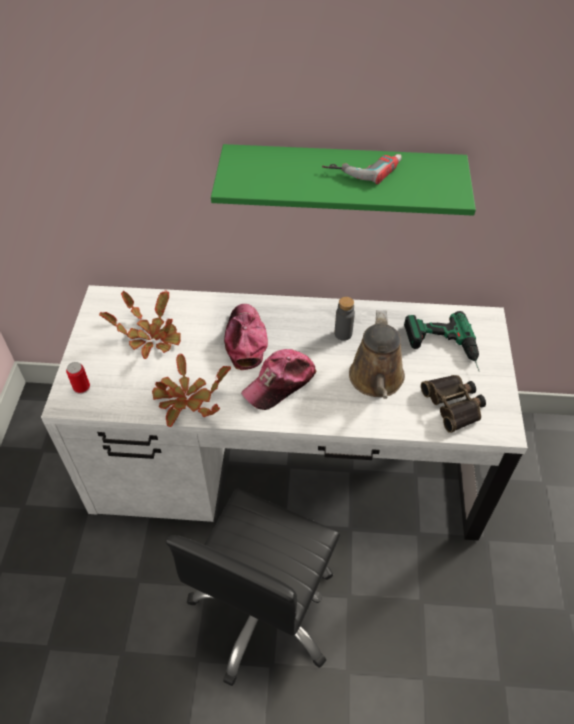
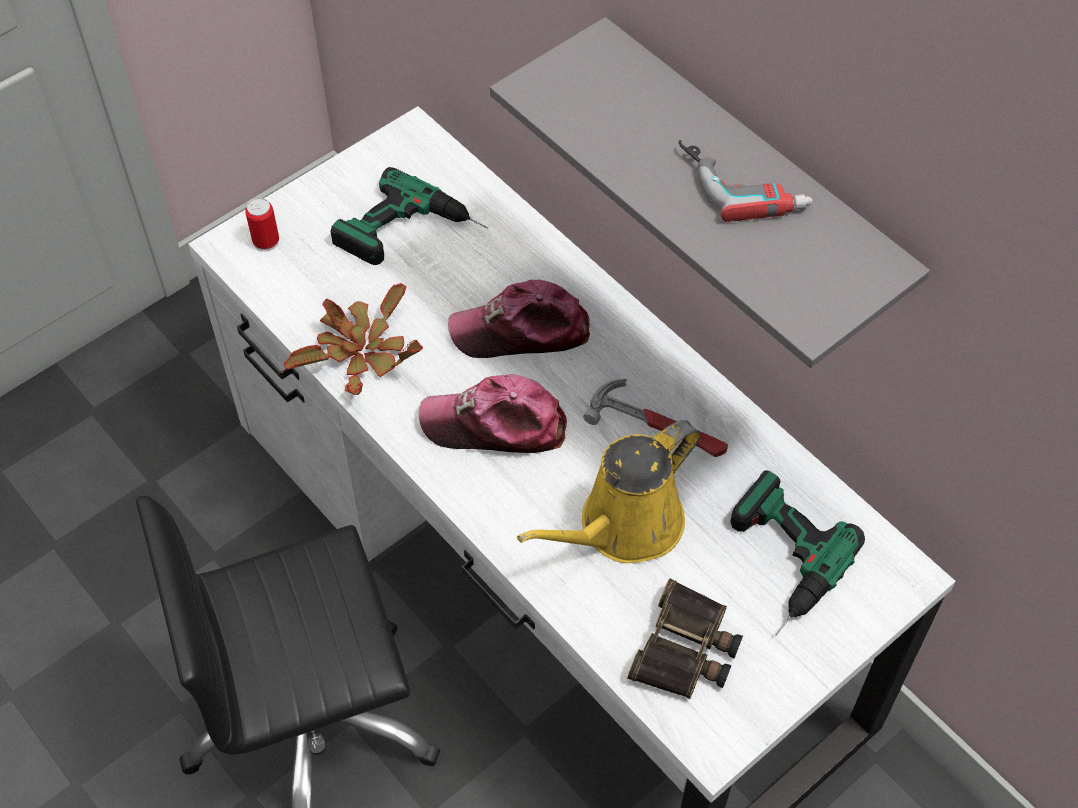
camera: 45 degrees right, 5 degrees up
potted plant [99,290,181,359] -> power drill [330,167,488,265]
green shelf [211,144,476,216] -> grey shelf [490,17,930,368]
cap [224,304,268,370] -> cap turned 135 degrees counterclockwise [448,280,590,358]
grey bottle [335,297,355,341] -> hammer [583,379,728,457]
brown watering can [349,310,405,399] -> yellow watering can [517,420,700,563]

